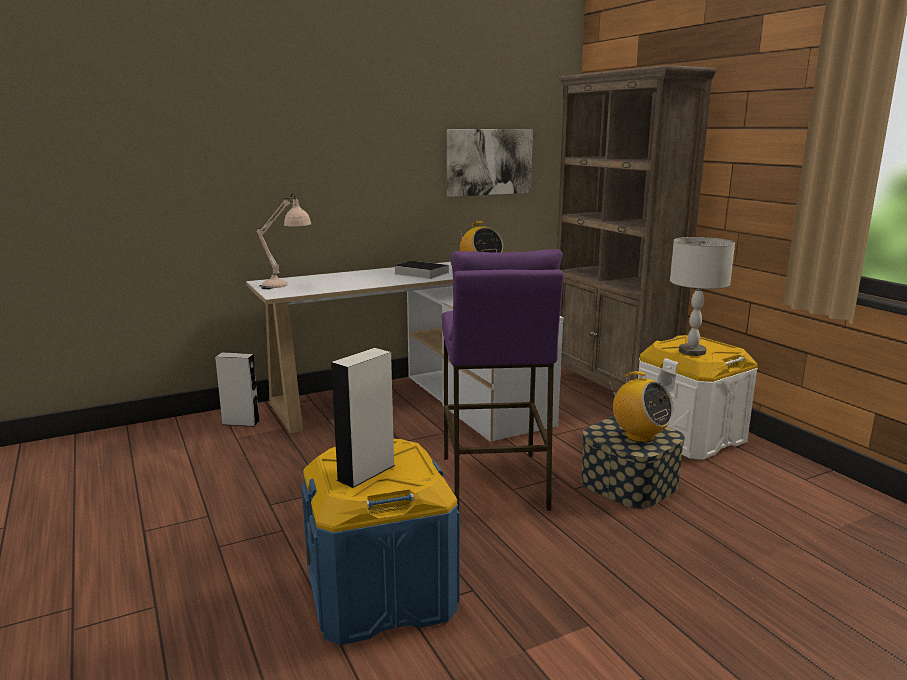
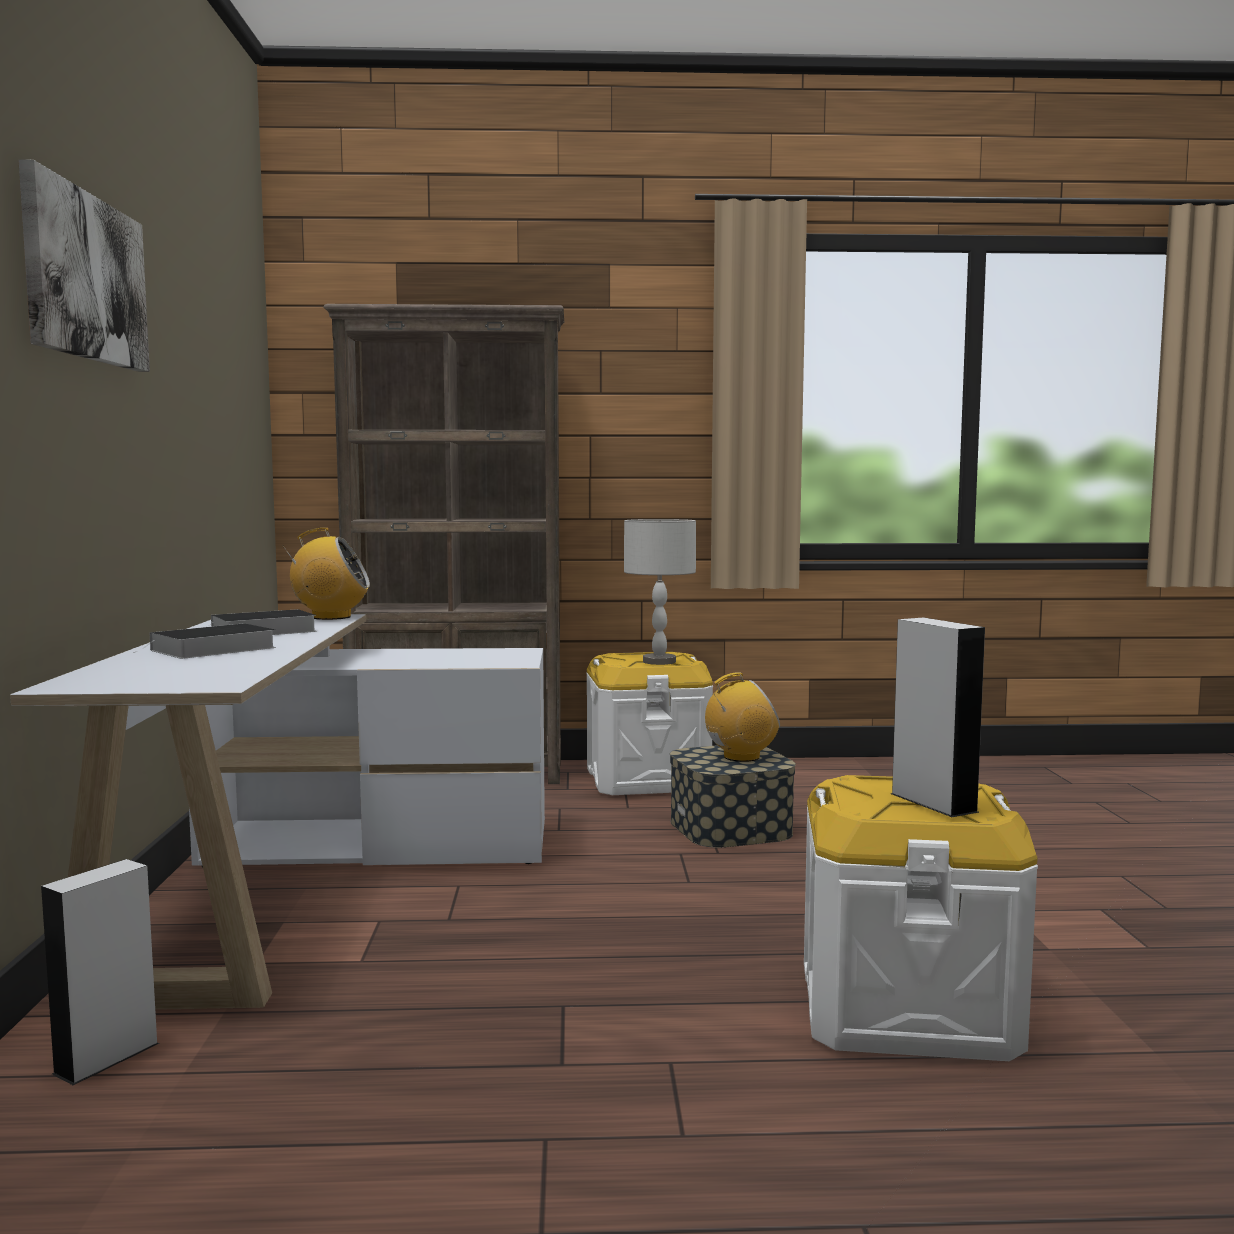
camera: 65 degrees left, 10 degrees down
beige table lamp [257,193,311,289] -> none
blue storage box [302,439,460,645] -> white storage box [804,775,1038,1061]
purple stool [442,249,564,511] -> none
picture [447,129,533,197] -> picture moved to [18,159,150,372]
none -> book [133,623,276,659]

